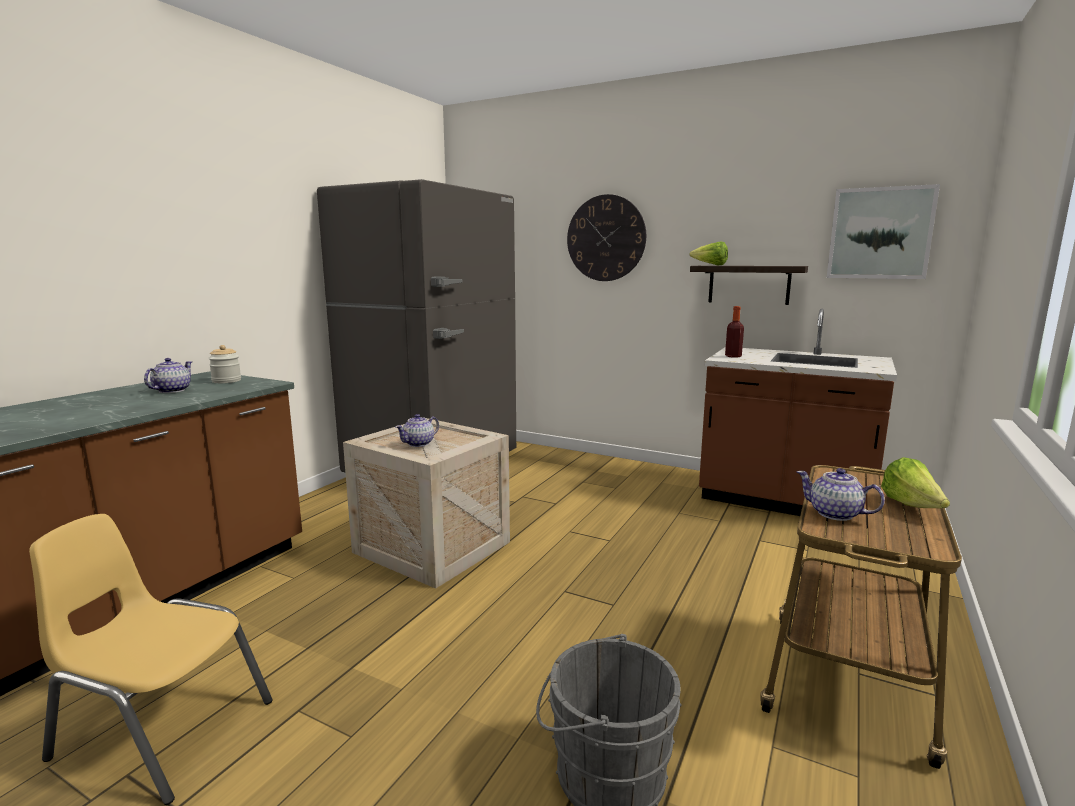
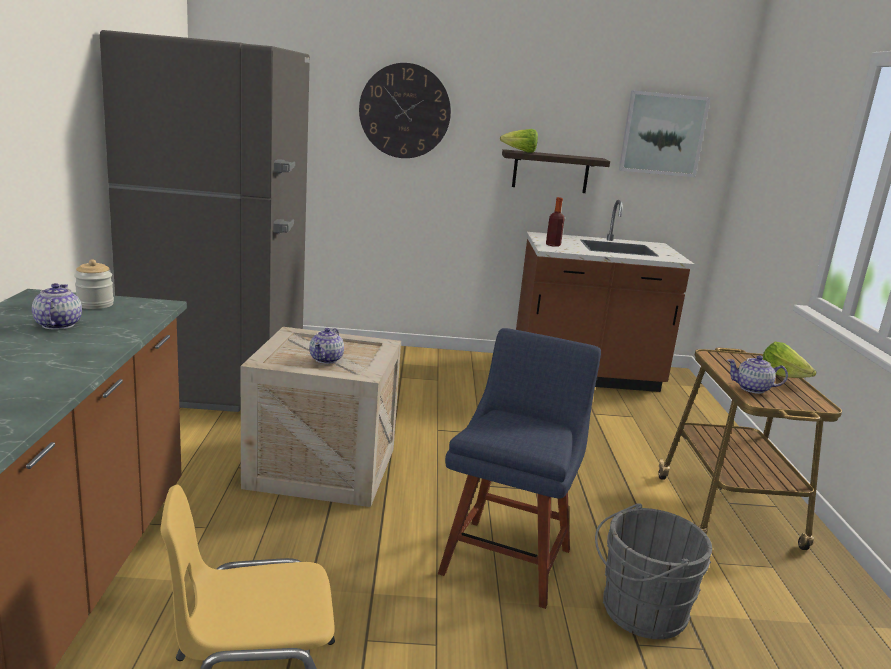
camera: 30 degrees left, 5 degrees up
none -> blue chair [438,328,601,609]

